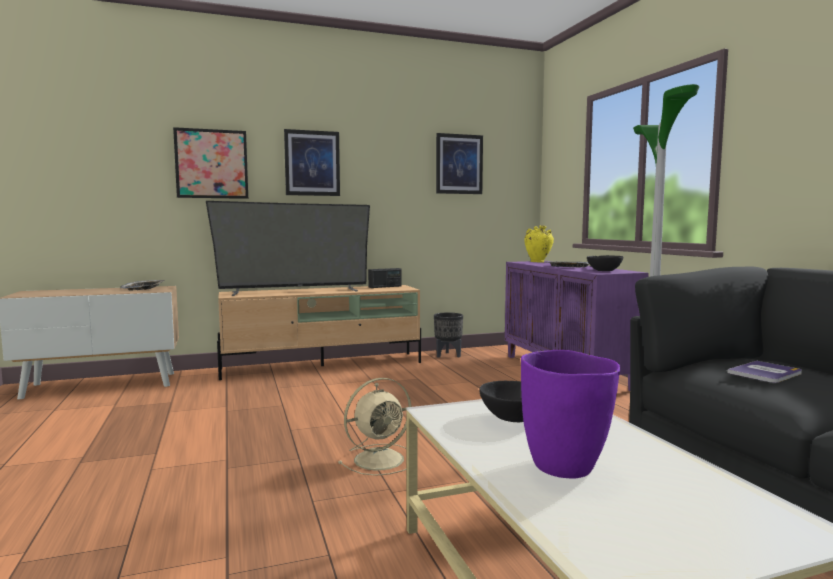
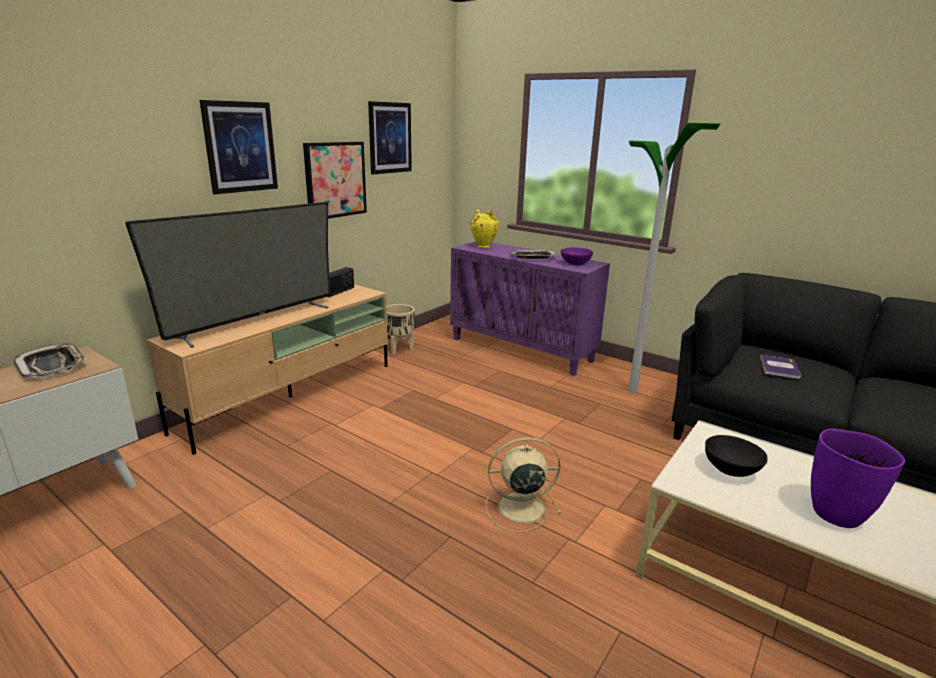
camera: 35 degrees left, 15 degrees up
picture [173,127,248,199] -> picture moved to [303,142,367,219]
beige fan [338,378,411,476] -> beige fan turned 120 degrees counterclockwise [486,437,561,533]
black planter [434,313,463,358] -> beige planter [387,304,415,354]
black bowl [587,255,623,271] -> purple bowl [561,247,593,265]

